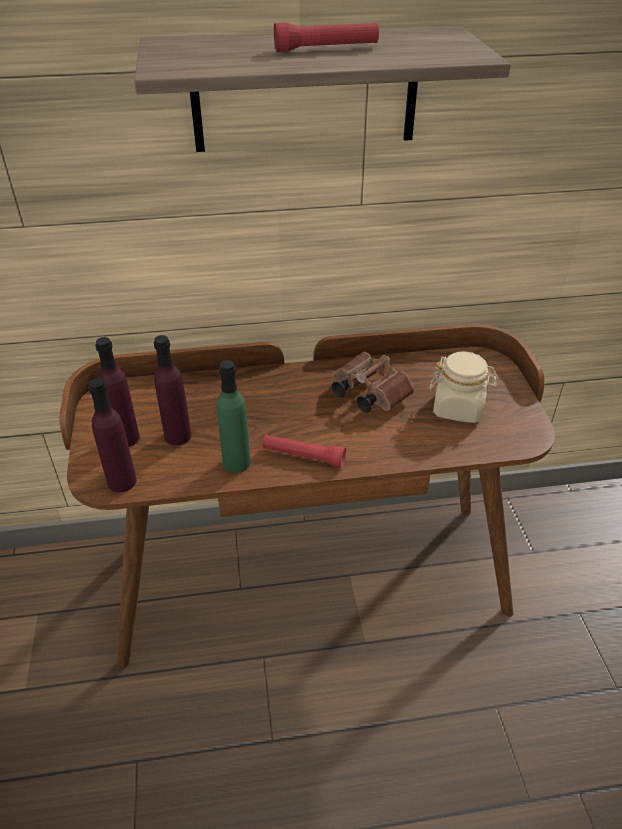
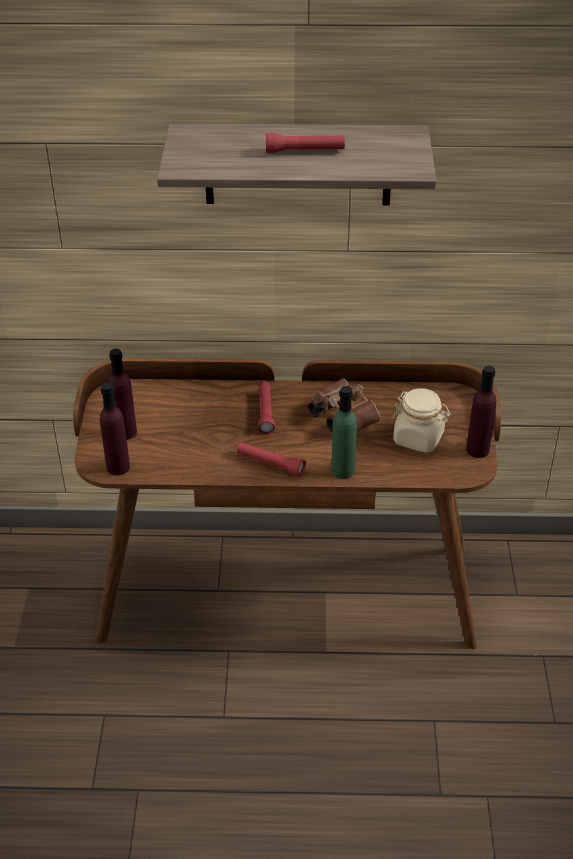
camera: 10 degrees right, 0 degrees up
purple bottle [154,335,191,446] -> purple bottle moved to [466,366,496,458]
green bottle [217,360,251,473] -> green bottle moved to [331,386,357,479]
none -> red flashlight [258,381,275,435]

